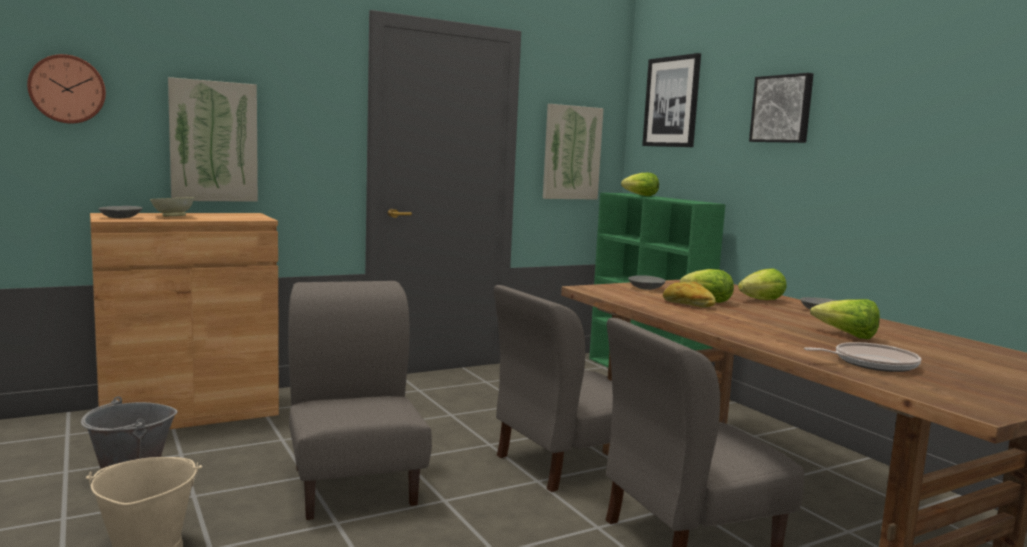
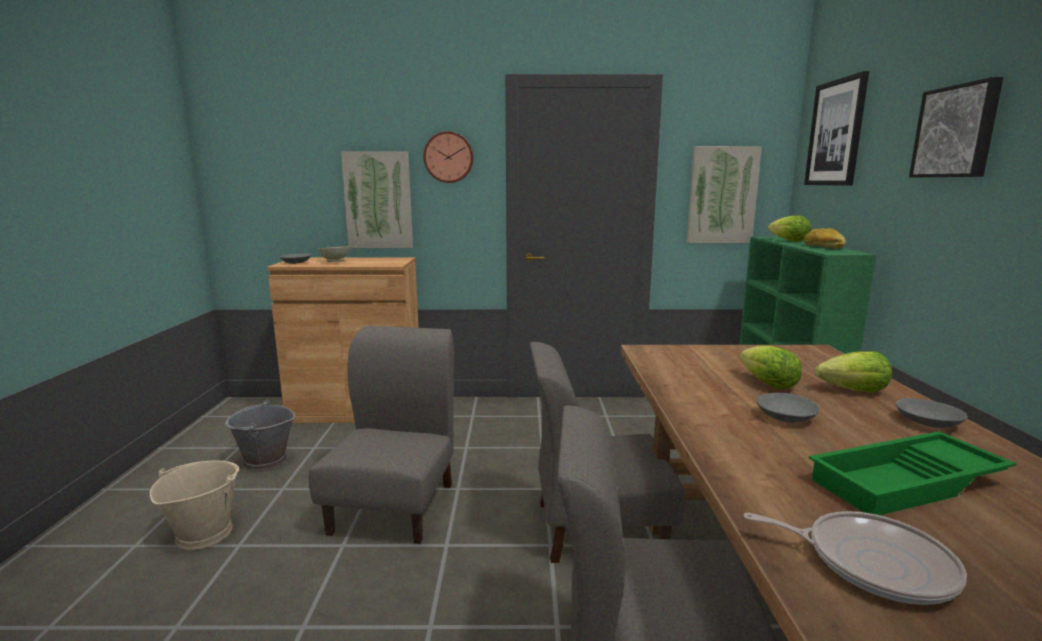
camera: 30 degrees right, 5 degrees up
wall clock [27,54,106,124] -> wall clock moved to [423,131,474,183]
grey bowl [628,275,666,290] -> grey bowl moved to [757,393,820,423]
bread [663,282,716,308] -> bread moved to [804,228,846,249]
lettuce [810,299,880,339] -> green tray [809,431,1017,515]

